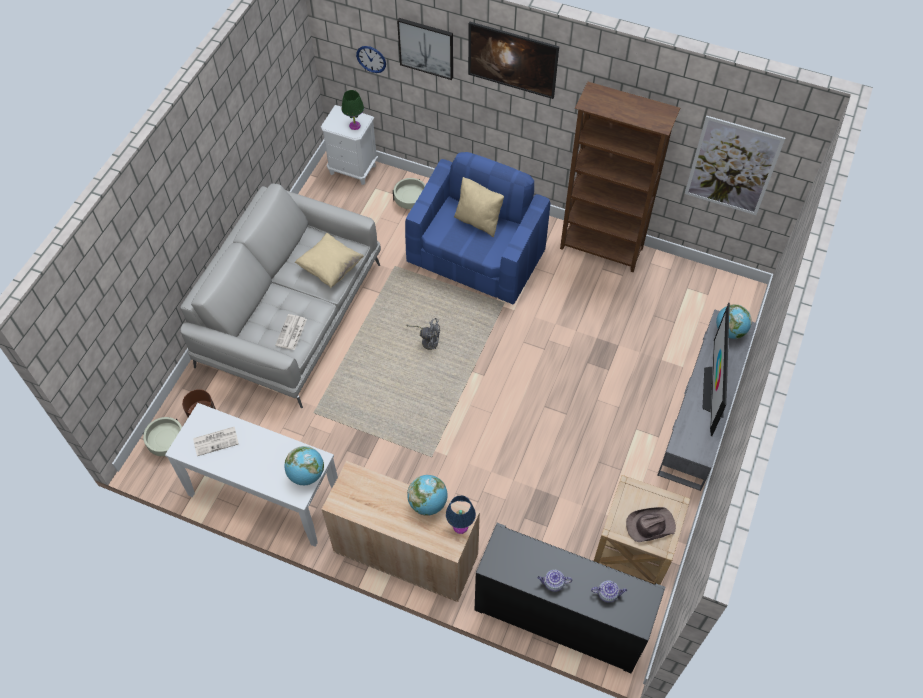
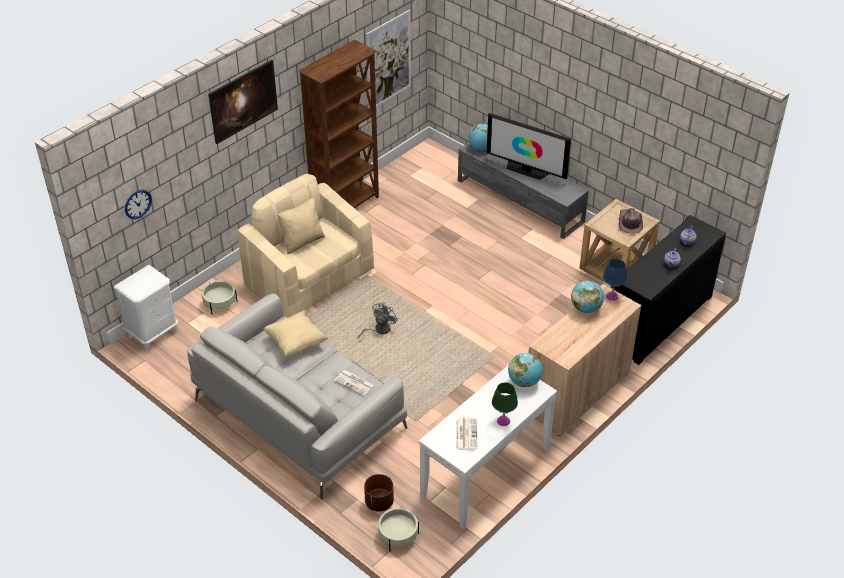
camera: 70 degrees left, 15 degrees down
green table lamp [341,90,364,130] -> green table lamp moved to [492,382,518,426]
picture [397,18,453,80] -> none
blue armchair [405,152,551,304] -> beige armchair [237,174,374,318]

